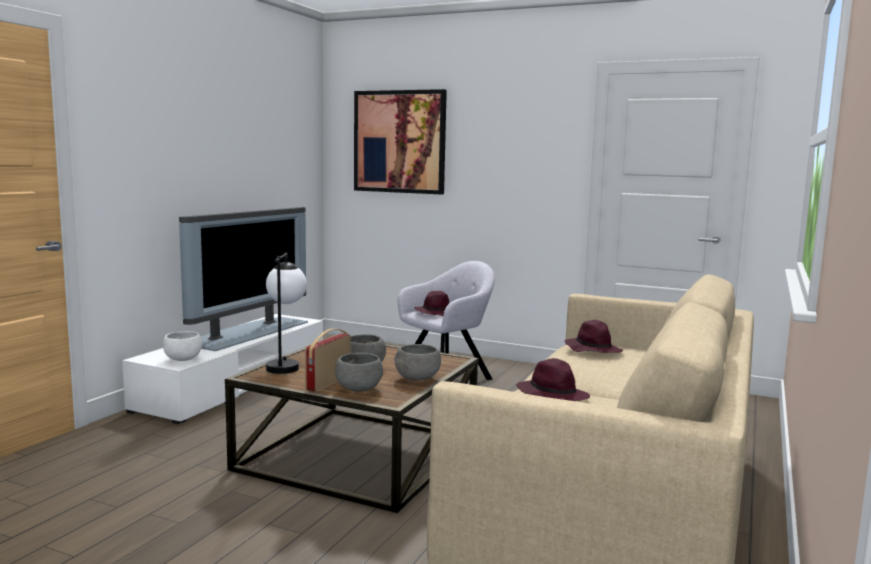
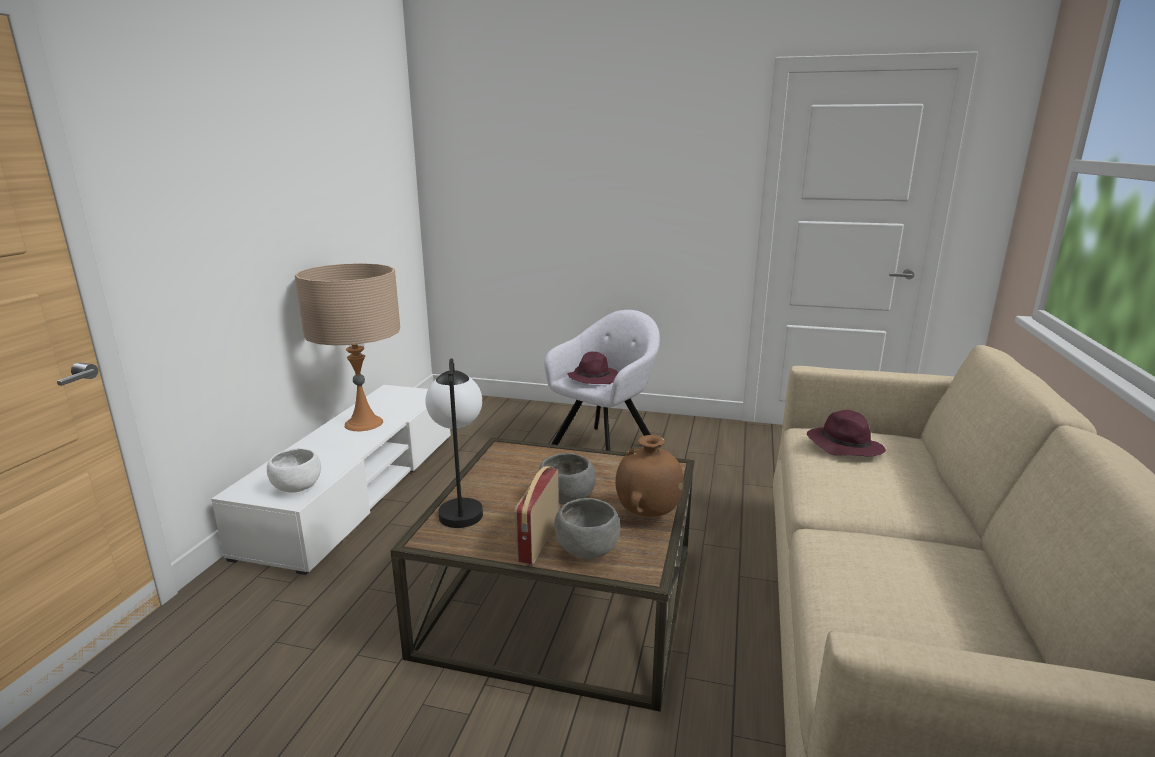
camera: 10 degrees left, 10 degrees up
television [179,207,308,351] -> beige table lamp [295,263,400,431]
picture [354,89,447,195] -> none
grey bowl [395,344,441,380] -> brown vase [616,435,684,517]
purple hat [516,358,590,401] -> none

